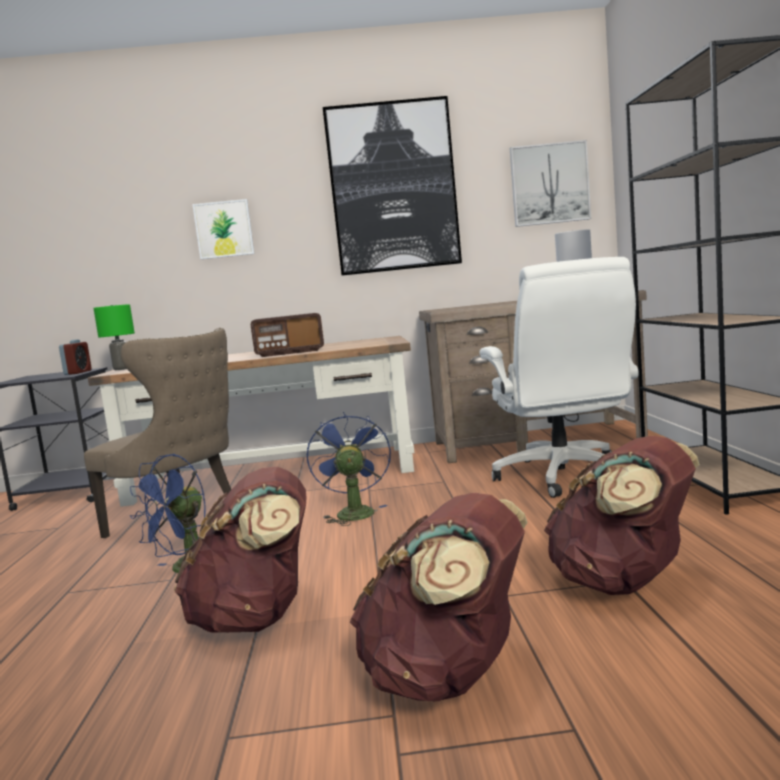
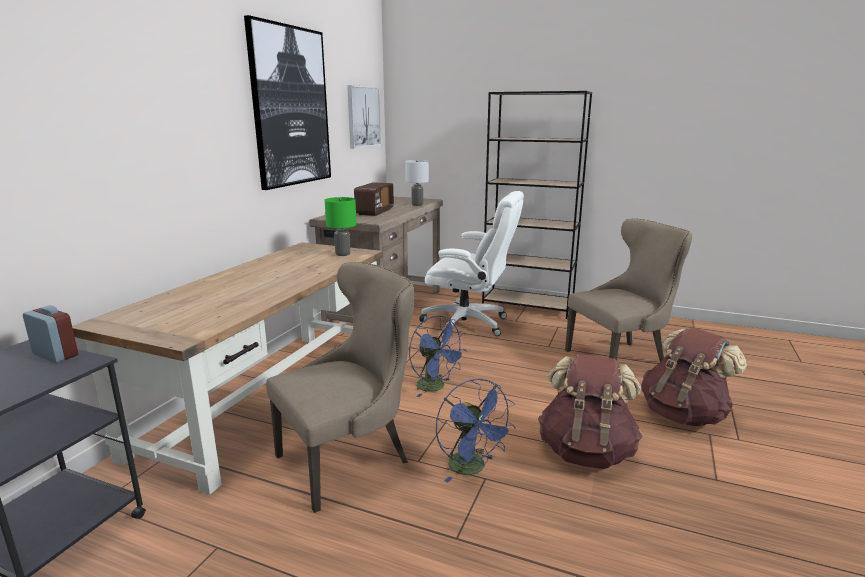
camera: 65 degrees left, 10 degrees up
green table lamp [93,304,135,370] -> green table lamp moved to [325,197,357,256]
picture [192,199,255,259] -> none
radio [251,313,324,357] -> radio moved to [354,182,394,216]
blue fan [307,412,391,526] -> blue fan turned 150 degrees counterclockwise [409,316,467,397]
brown backpack [544,436,700,595] -> beige chair [565,218,692,362]

